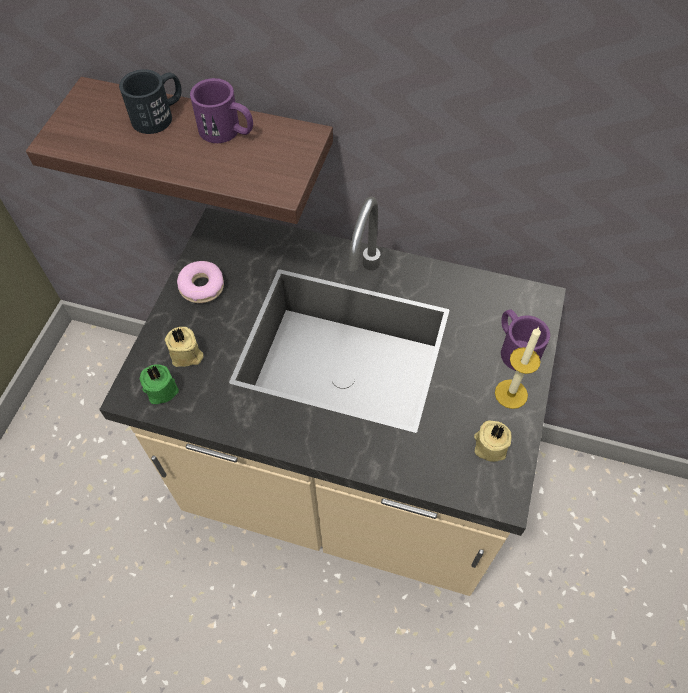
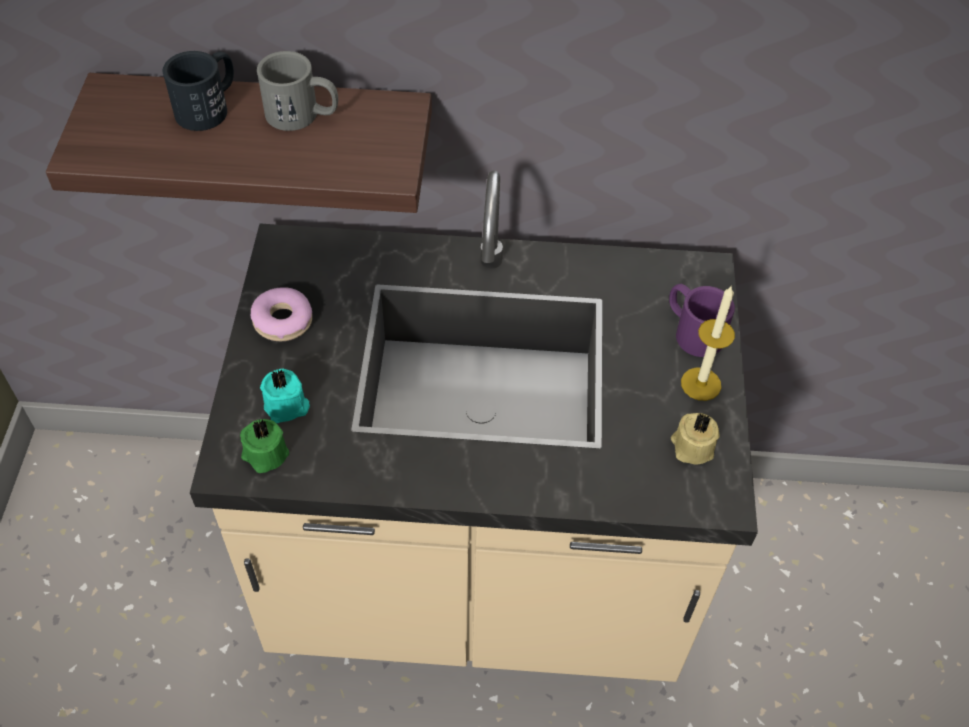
camera: 15 degrees left, 5 degrees down
beige candle [165,327,204,367] -> turquoise candle [260,369,310,423]
purple mug [190,78,253,143] -> grey mug [257,51,338,131]

